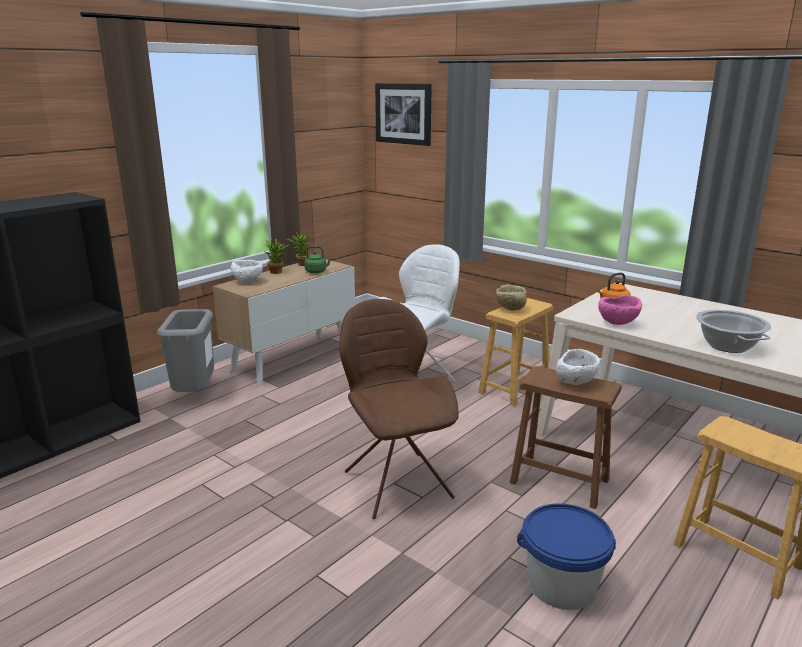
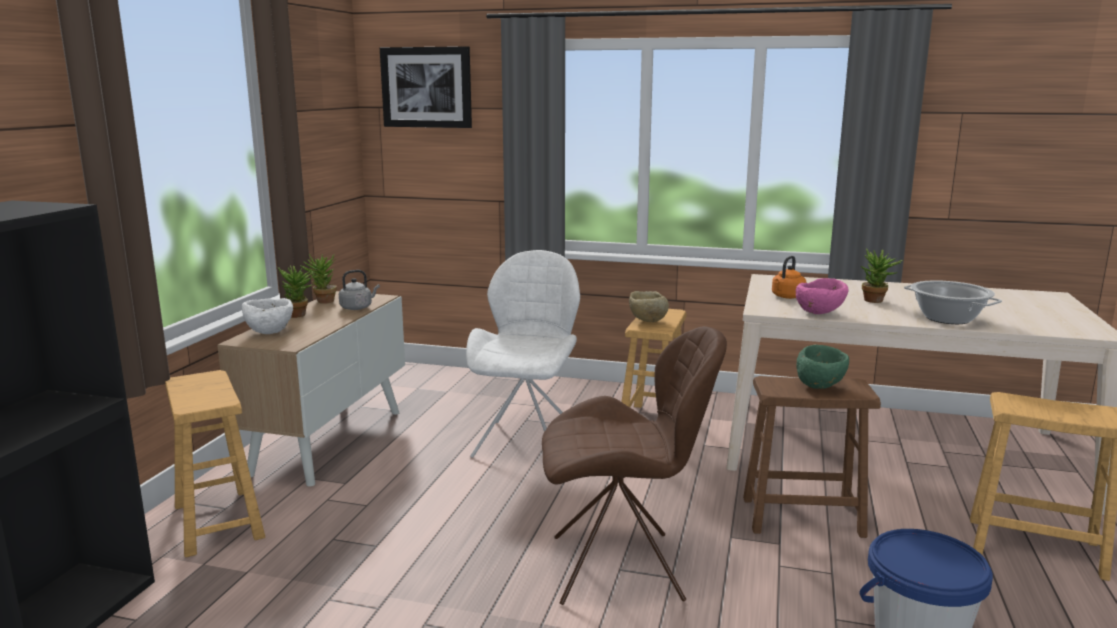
camera: 25 degrees left, 5 degrees down
grey trash can [157,309,214,392] -> brown stool [165,370,265,557]
green kettle [304,246,332,273] -> grey kettle [339,270,380,310]
brown chair [339,299,458,519] -> brown chair turned 135 degrees clockwise [542,326,727,605]
white bowl [556,349,600,385] -> green bowl [796,344,849,389]
none -> potted plant [861,249,903,303]

